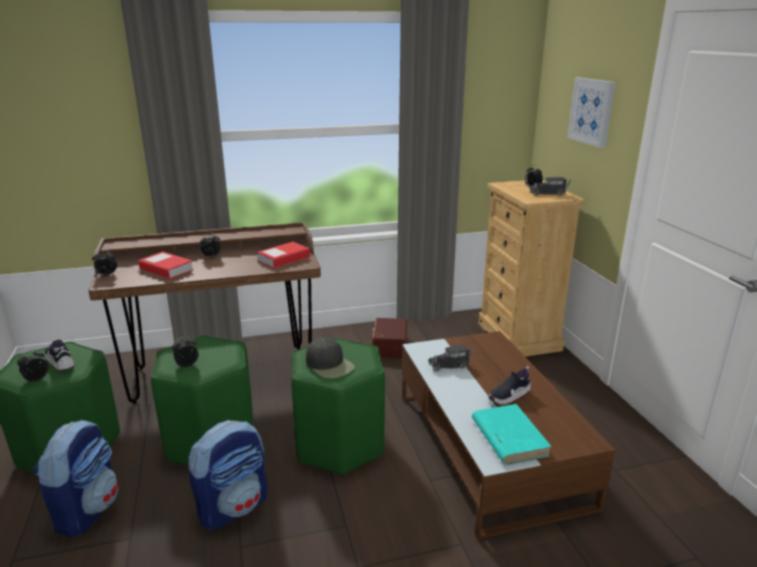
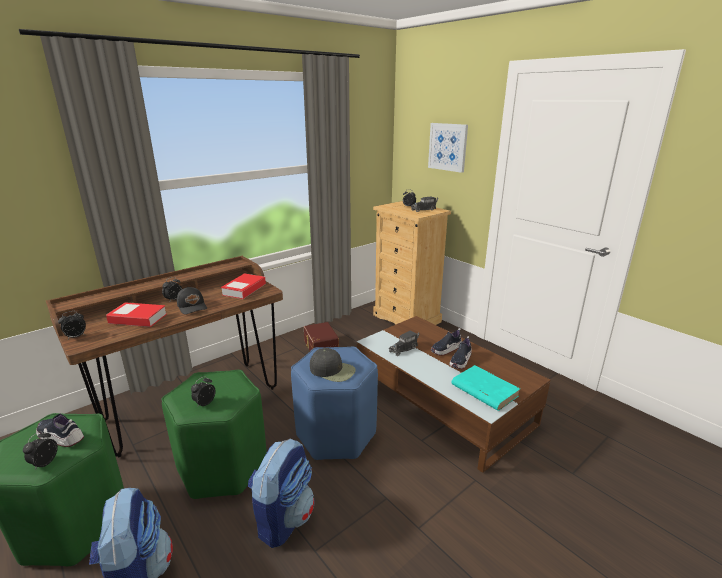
camera: 25 degrees left, 0 degrees up
green stool [291,338,385,475] -> blue stool [291,347,378,460]
none -> black cap [177,287,207,314]
none -> shoe [431,328,462,356]

